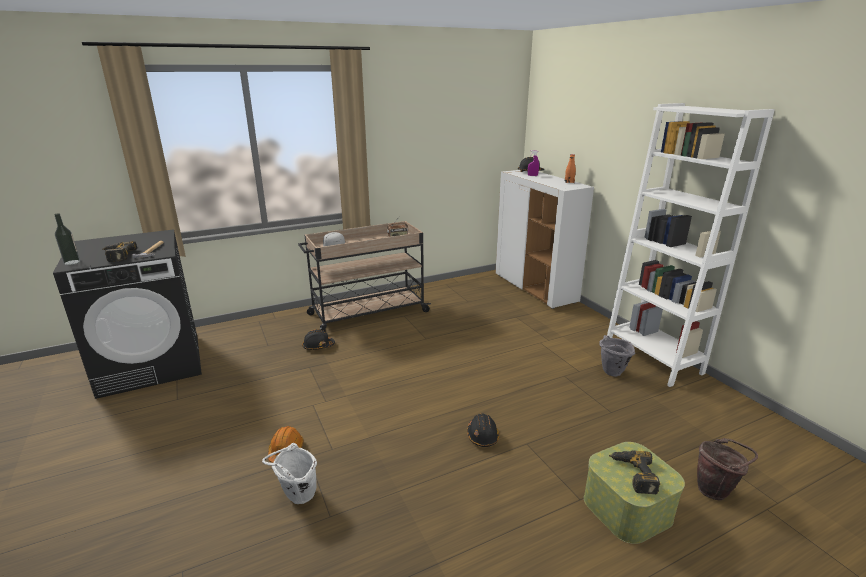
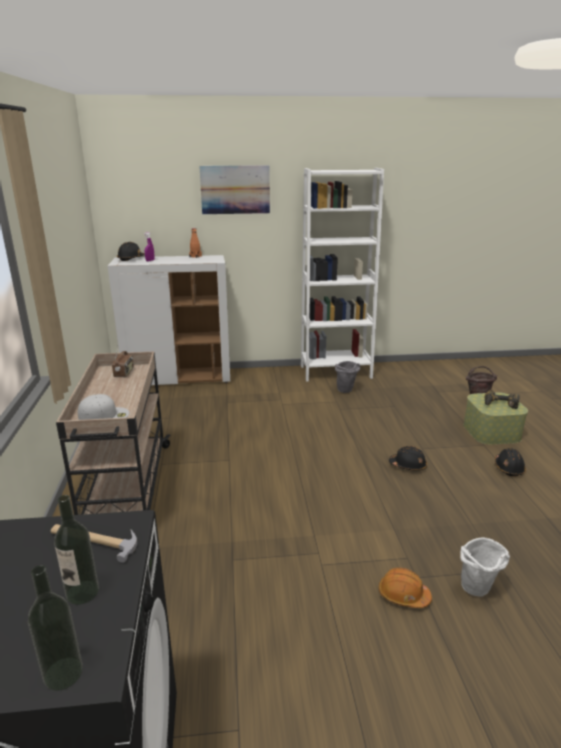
camera: 70 degrees left, 0 degrees up
power drill [103,241,137,262] -> bottle [54,495,99,605]
black hard hat [302,329,335,350] -> black hard hat moved to [495,448,526,476]
none -> picture [199,165,270,214]

